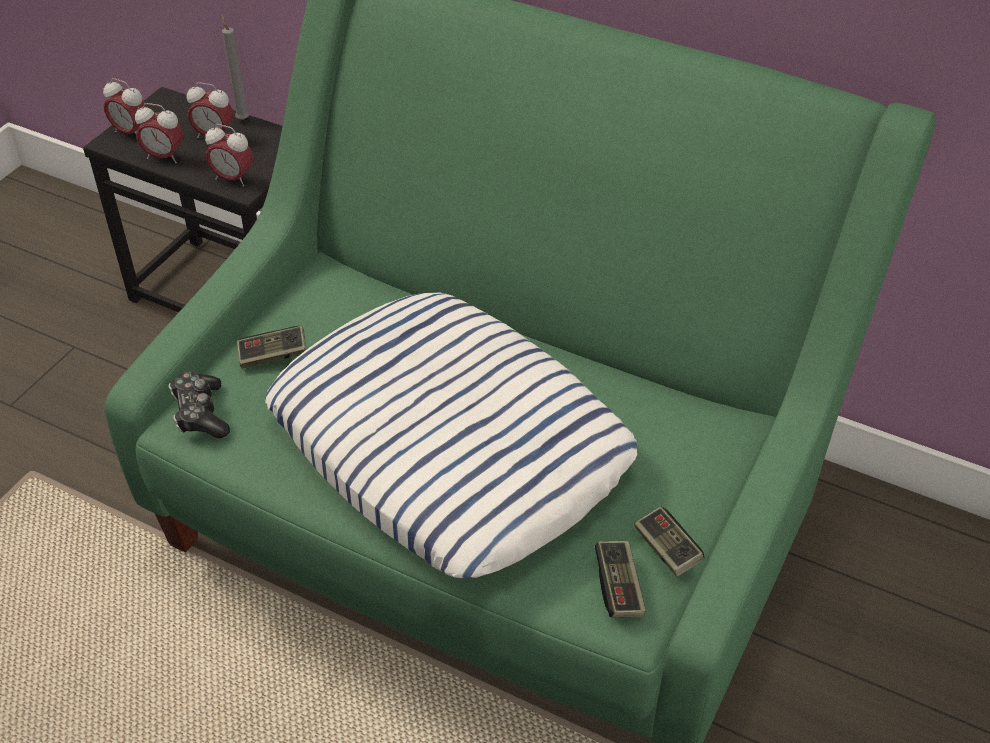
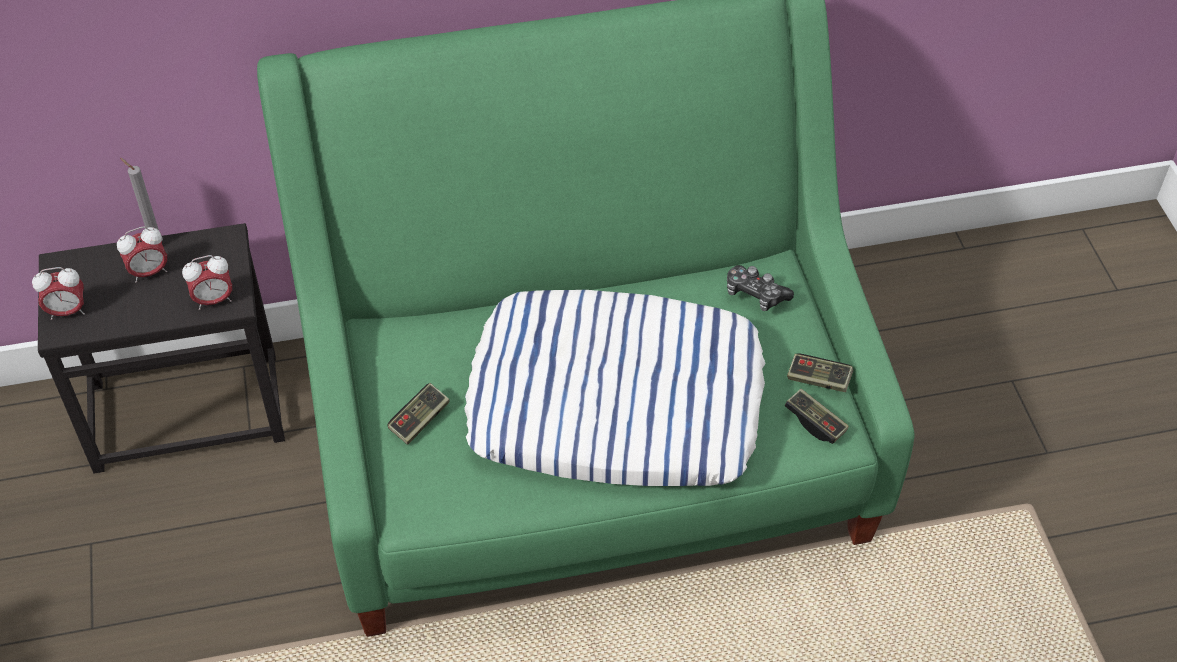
camera: 40 degrees left, 5 degrees up
alarm clock [135,103,183,163] -> none
game controller [168,371,230,439] -> game controller moved to [727,265,794,311]

